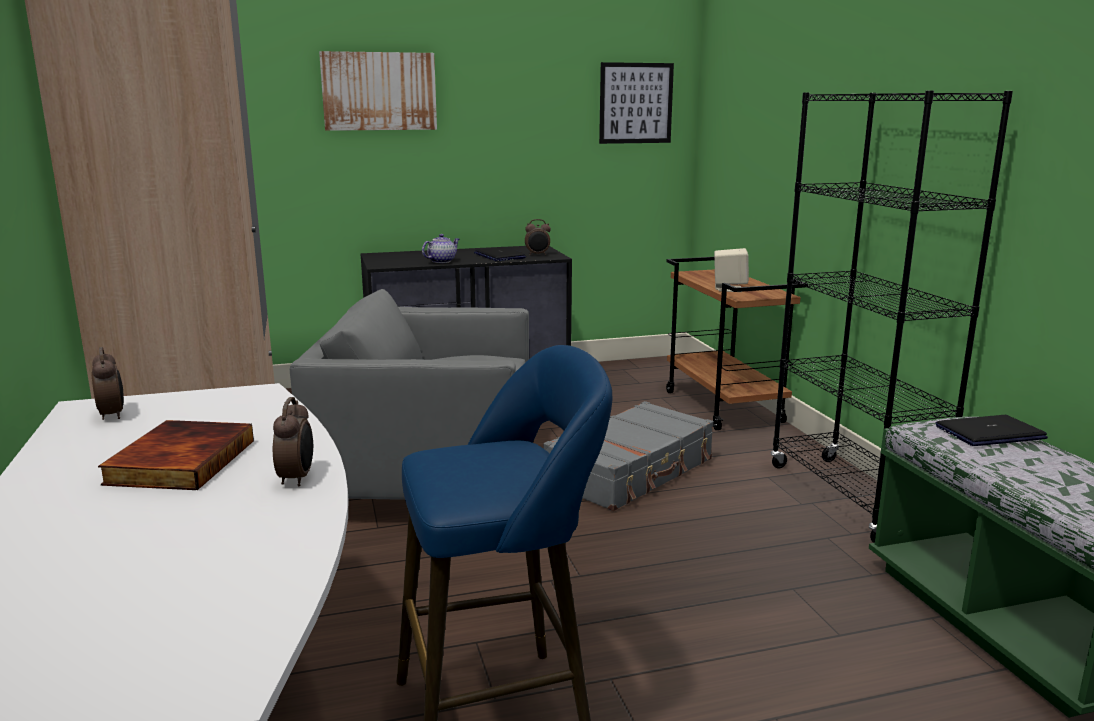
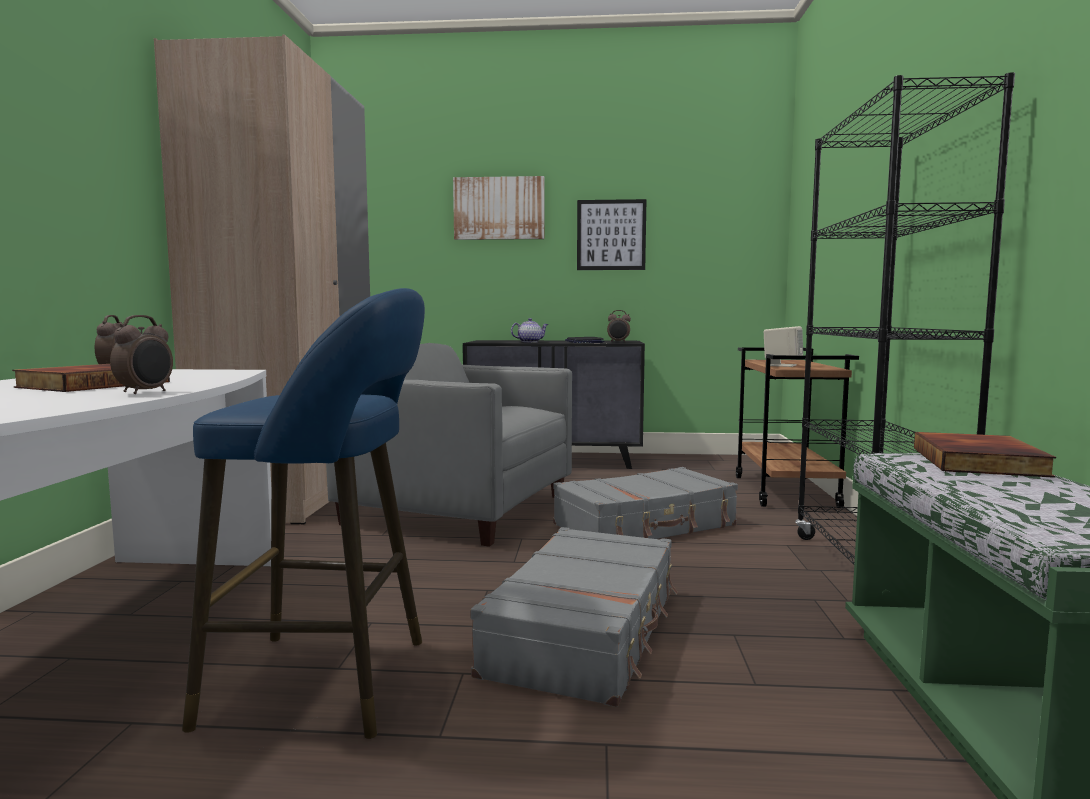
camera: 20 degrees right, 10 degrees down
picture [599,62,674,144] -> picture moved to [577,199,647,270]
laptop [936,415,1048,446] -> book [914,432,1056,478]
none -> grey suitcase [471,527,678,707]

